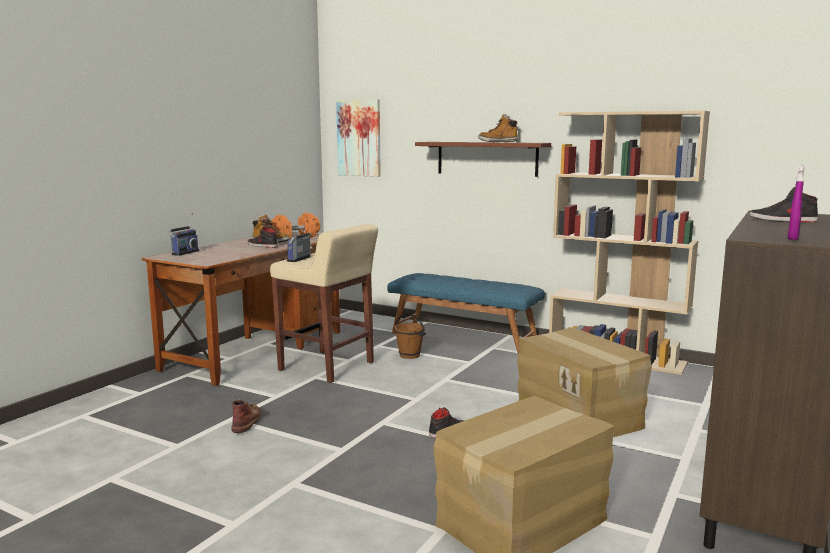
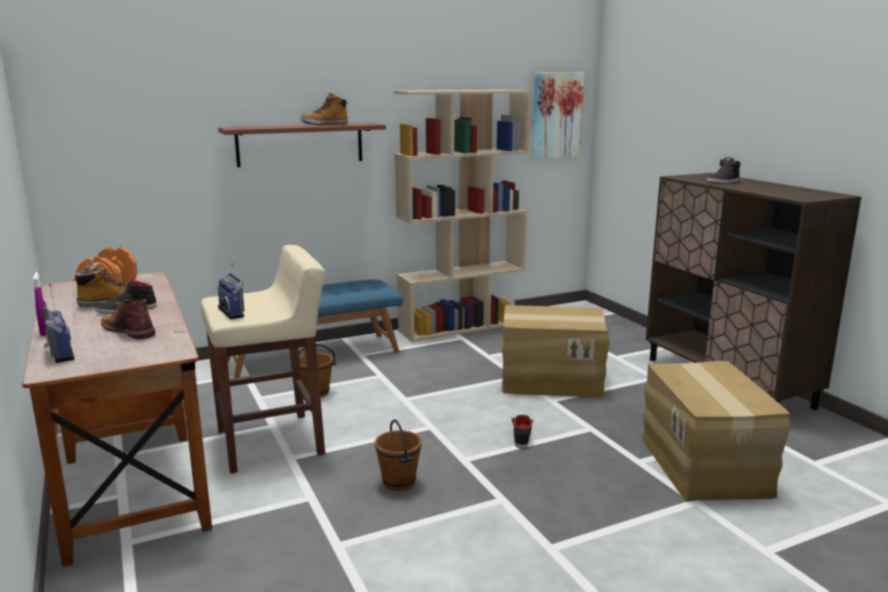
camera: 55 degrees left, 5 degrees up
brown boot [231,399,262,433] -> brown boot moved to [101,299,155,339]
picture [336,99,381,177] -> picture moved to [532,72,584,160]
purple spray bottle [788,166,804,240] -> purple spray bottle moved to [33,272,47,336]
none -> brown bucket [374,419,422,491]

